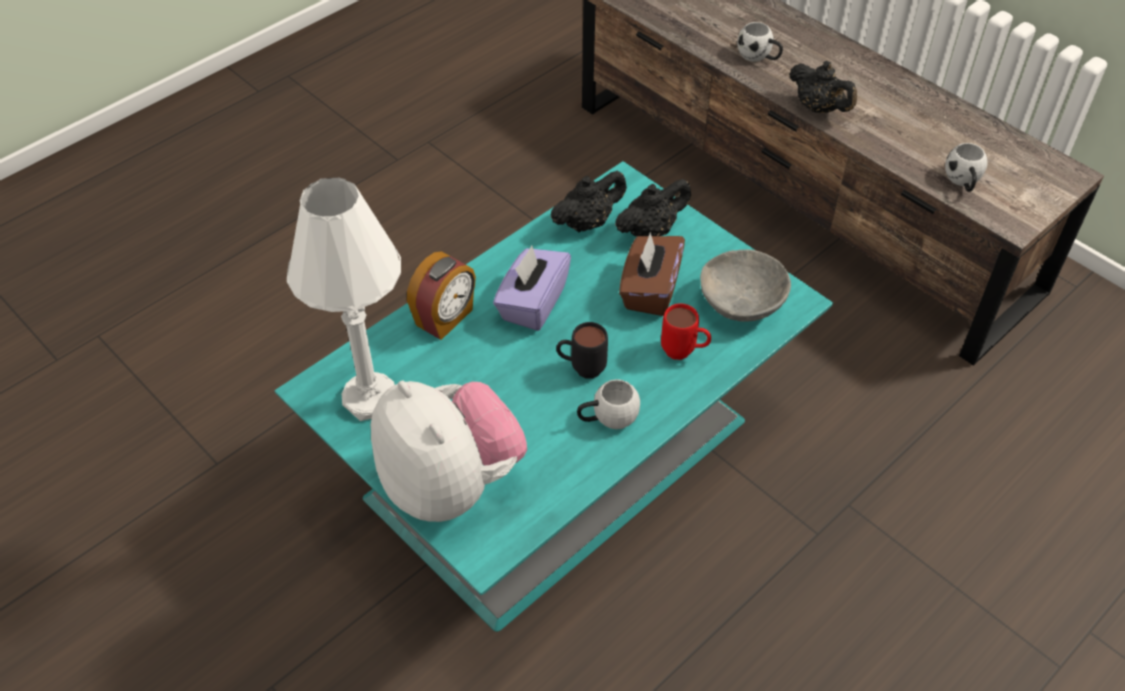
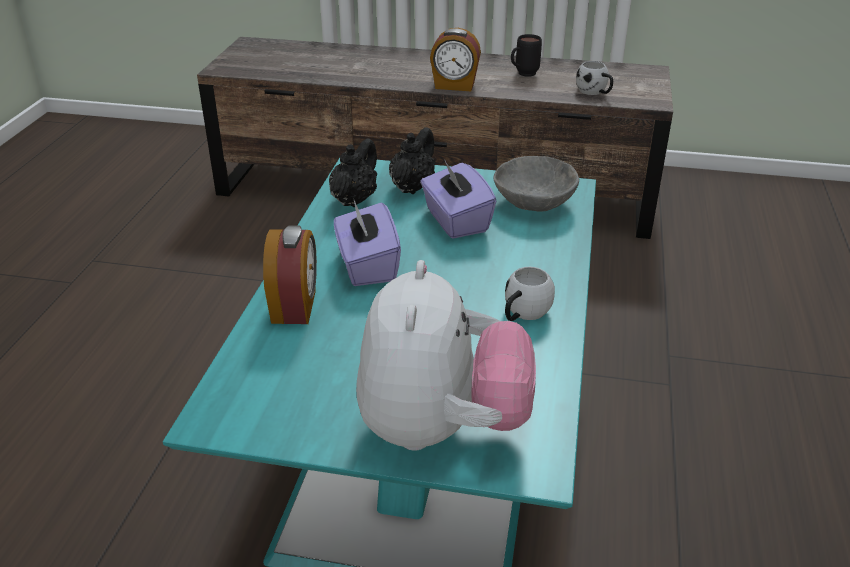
camera: 35 degrees left, 15 degrees down
white table lamp [287,178,401,421] -> none
plush toy [371,381,527,522] -> plush toy turned 75 degrees clockwise [356,260,536,451]
black mug [556,322,608,379] -> black mug moved to [511,34,542,77]
brown tissue box [619,232,685,316] -> purple tissue box [420,159,496,239]
red mug [661,303,711,360] -> none
white mug [737,22,783,62] -> none
black teapot [789,61,857,113] -> alarm clock [430,28,481,91]

